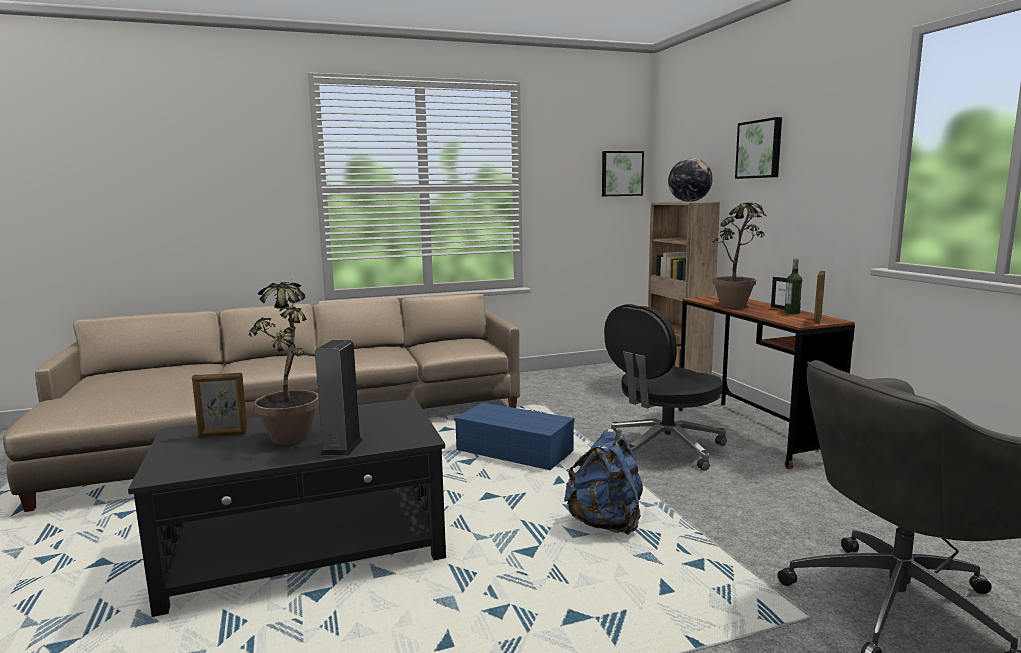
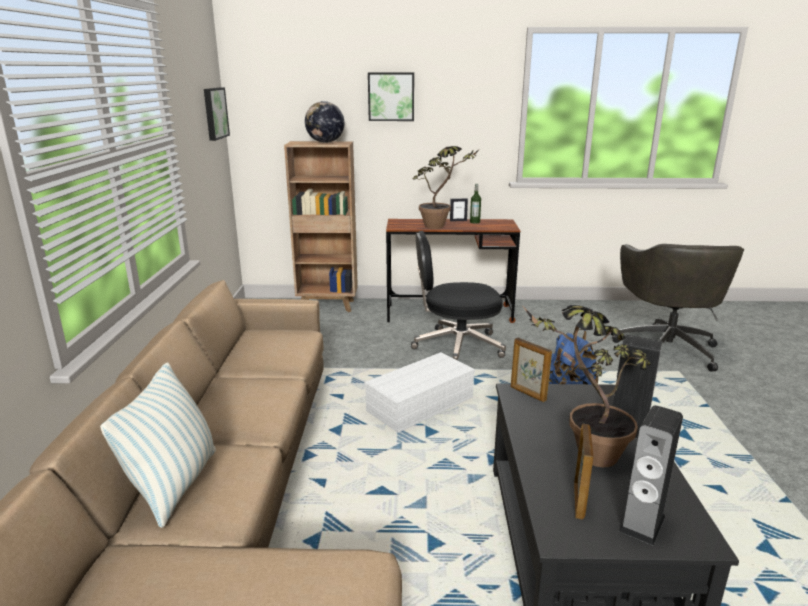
camera: 70 degrees left, 10 degrees up
blue storage box [454,403,575,470] -> white storage box [364,352,475,433]
black office chair [604,304,727,471] -> black office chair turned 105 degrees clockwise [411,231,506,361]
picture frame [814,271,825,324] -> picture frame moved to [511,338,552,402]
none -> pillow [100,362,216,528]
none -> speaker [619,405,683,545]

